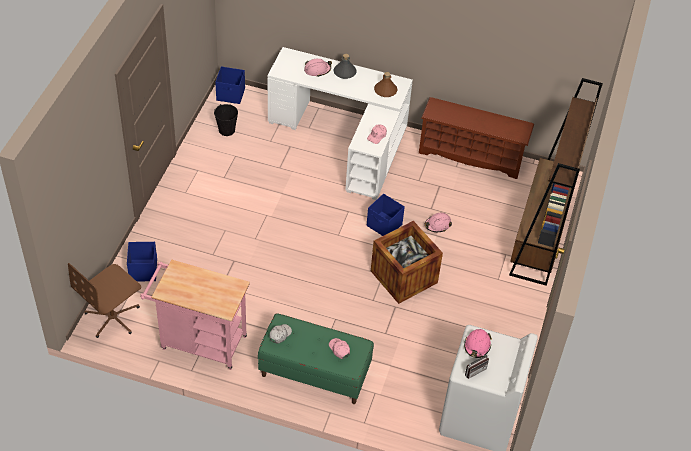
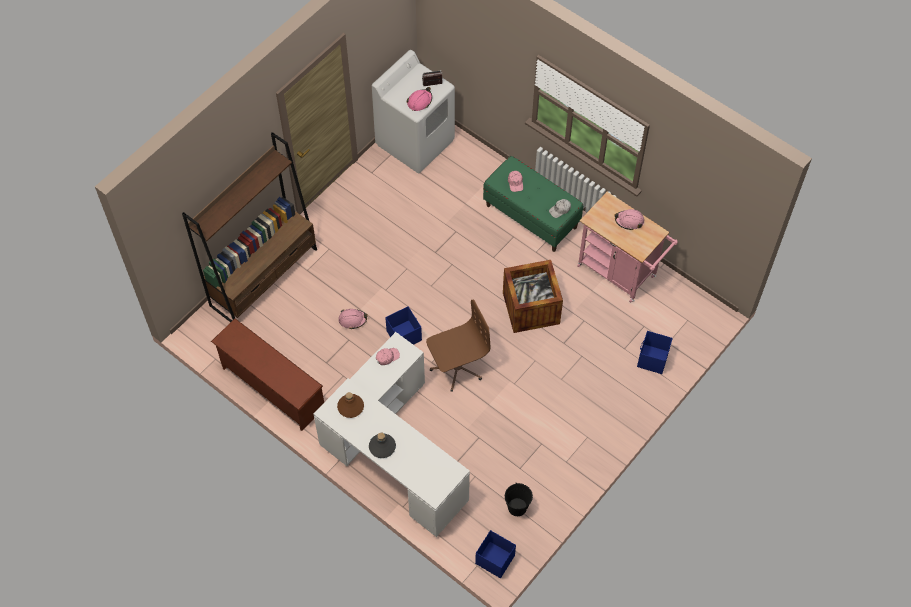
camera: 155 degrees left, 10 degrees up
brown office chair [68,263,141,338] -> brown office chair moved to [426,300,490,392]
pink hard hat [304,59,332,77] -> pink hard hat moved to [615,209,644,230]
crate [371,221,443,304] -> crate moved to [503,260,563,333]

